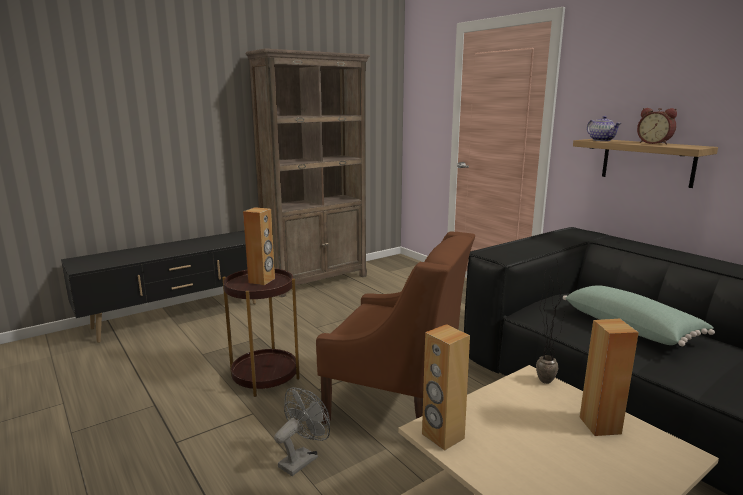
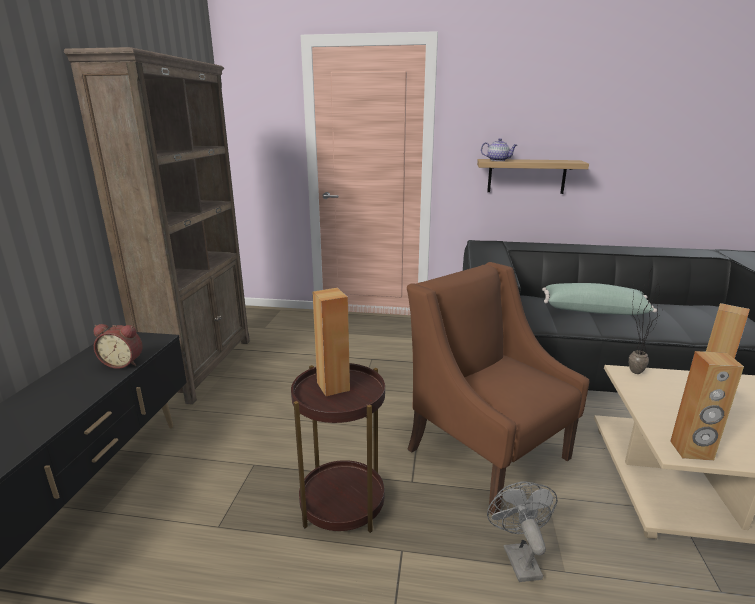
camera: 45 degrees left, 5 degrees up
brown armchair [316,231,475,424] -> brown armchair turned 105 degrees counterclockwise [407,262,589,515]
alarm clock [637,108,677,145] -> alarm clock moved to [94,324,143,369]

